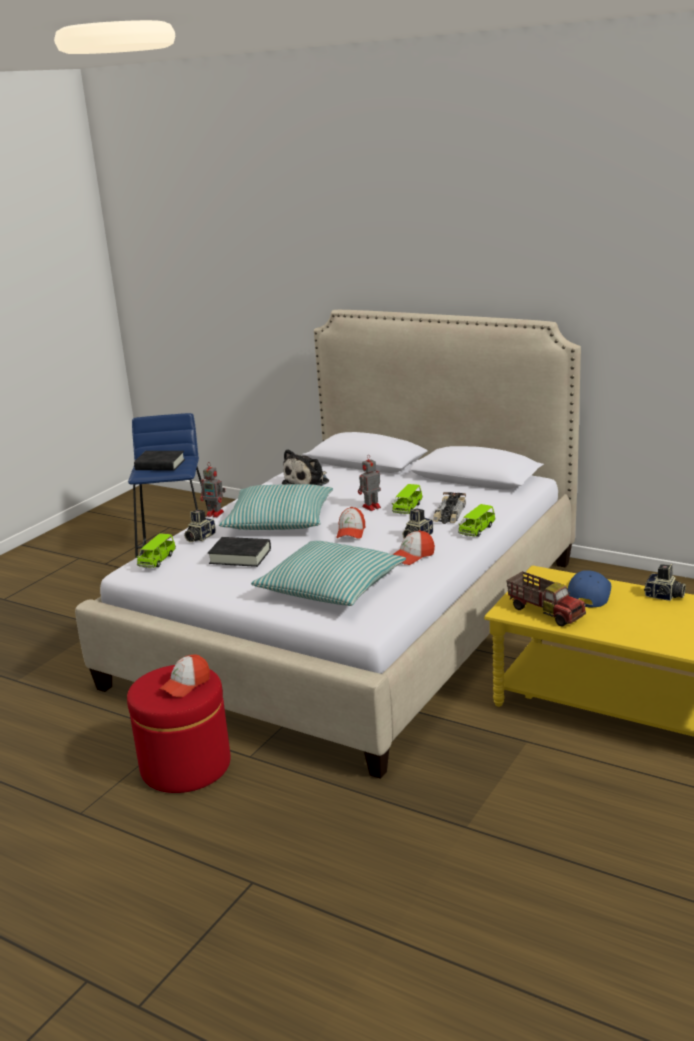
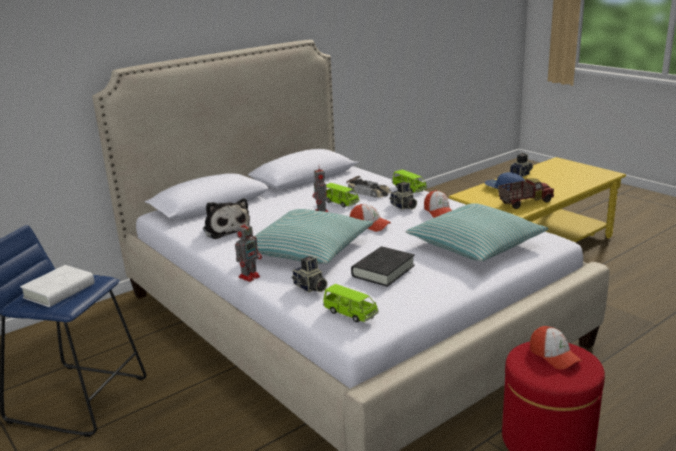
camera: 70 degrees left, 0 degrees up
black book [134,451,185,471] -> white book [20,265,95,307]

